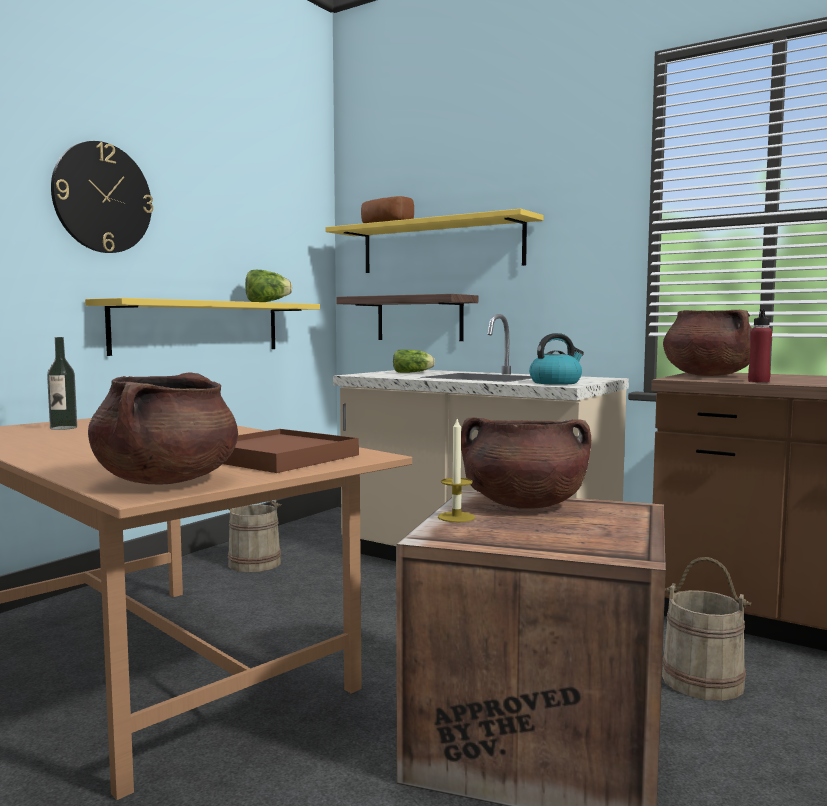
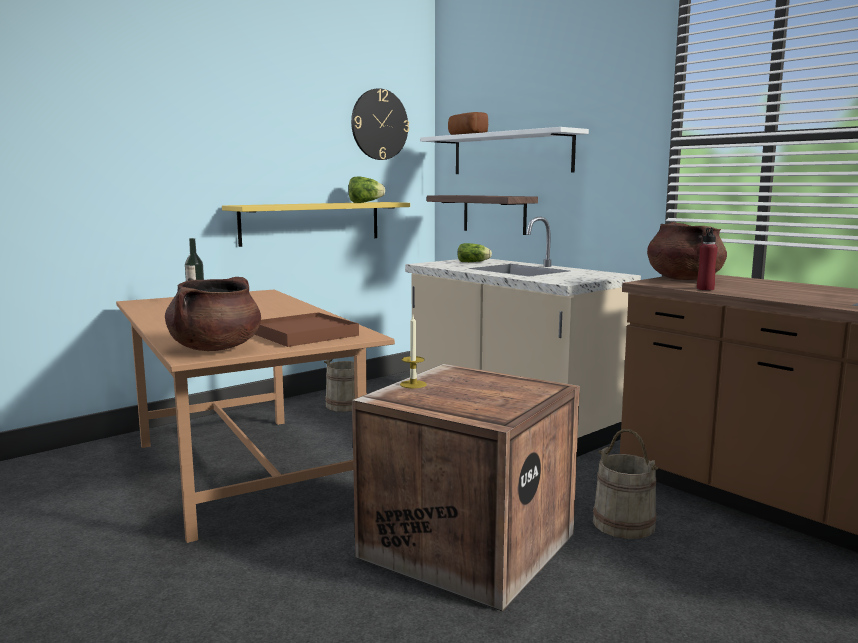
camera: 15 degrees right, 5 degrees up
wall clock [51,141,153,253] -> wall clock moved to [351,88,409,160]
yellow shelf [325,209,544,273] -> white shelf [420,127,589,174]
brown cooking pot [461,417,591,509] -> none
kettle [529,333,584,385] -> none

